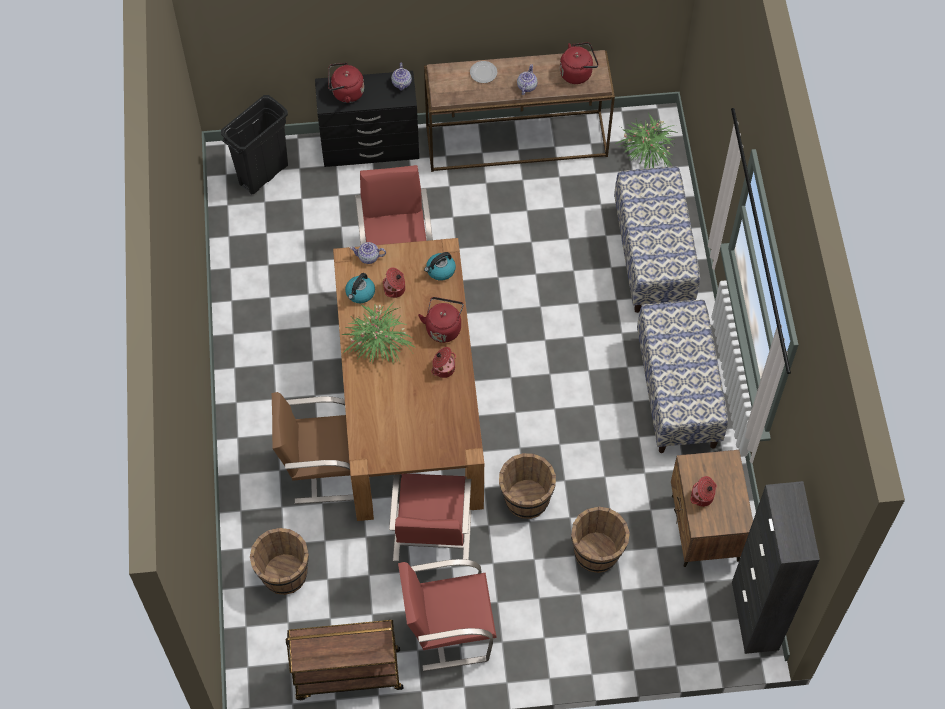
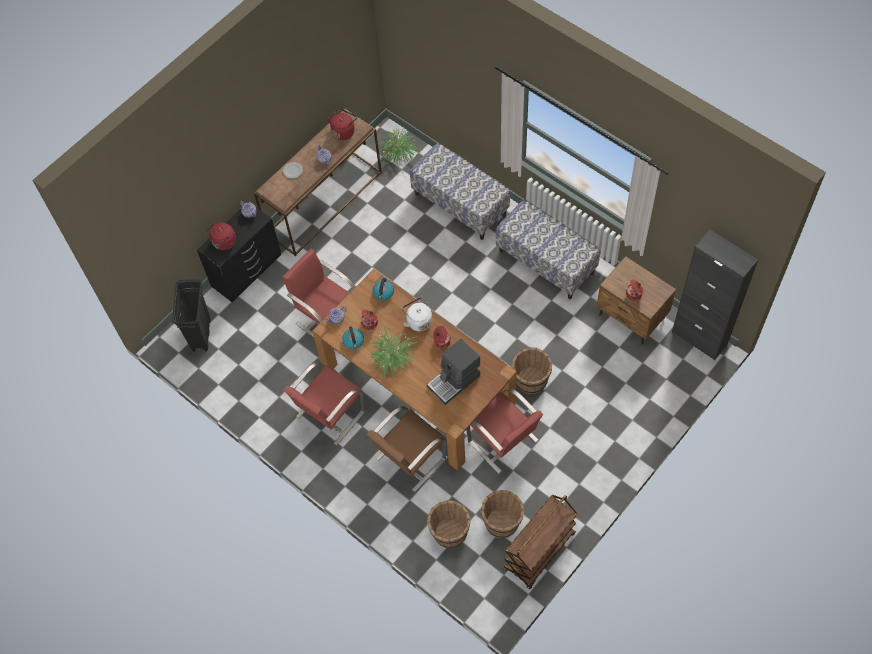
camera: 40 degrees left, 0 degrees up
red chair [398,559,496,671] -> red chair moved to [283,362,365,446]
red kettle [418,297,464,343] -> white kettle [402,297,432,331]
brown bucket [571,507,630,573] -> brown bucket moved to [481,490,524,538]
none -> coffee machine [427,339,480,405]

